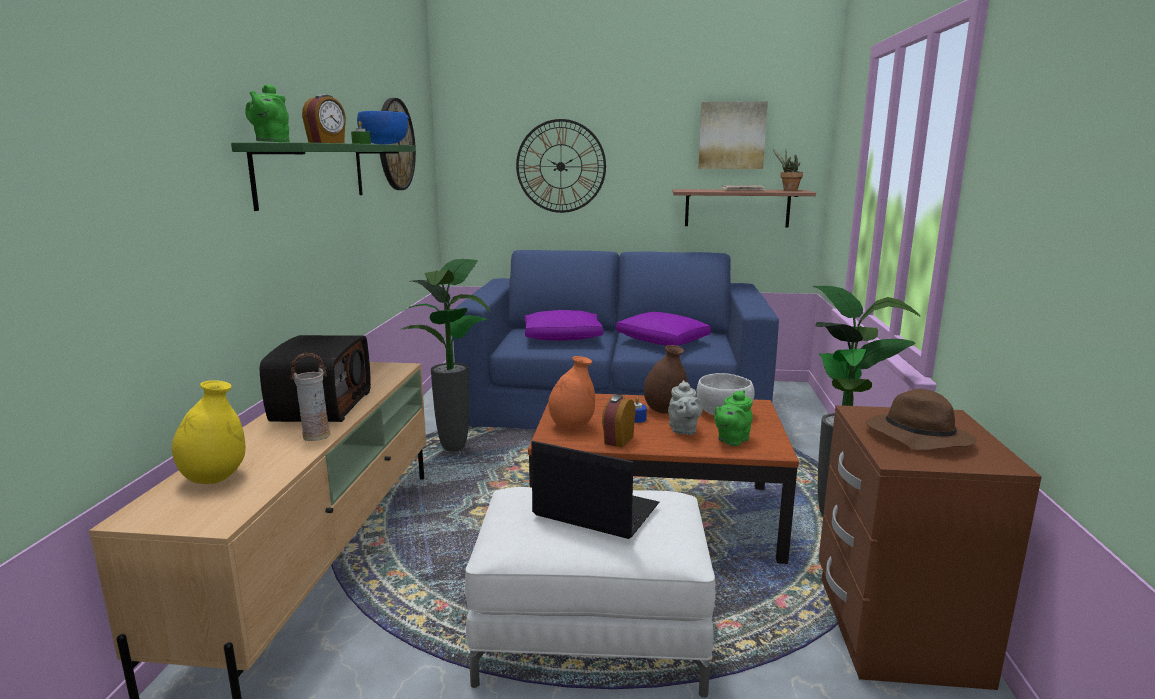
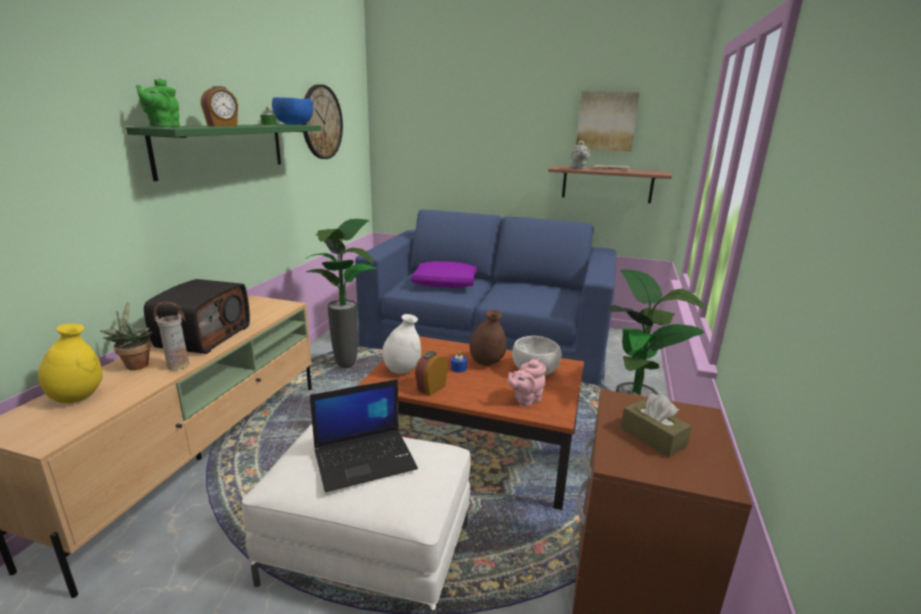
camera: 10 degrees right, 5 degrees up
wall clock [516,119,606,213] -> none
laptop [531,441,659,539] -> laptop turned 120 degrees clockwise [310,379,418,492]
orange vase [548,356,595,430] -> white vase [382,314,421,374]
purple pillow [616,312,711,346] -> none
grey teapot [668,380,703,435] -> grey teapot moved to [570,140,590,170]
green teapot [714,390,753,446] -> pink teapot [508,358,546,406]
potted plant [773,150,803,191] -> potted plant moved to [100,301,153,370]
brown hat [866,389,977,450] -> brown tissue box [621,394,692,457]

